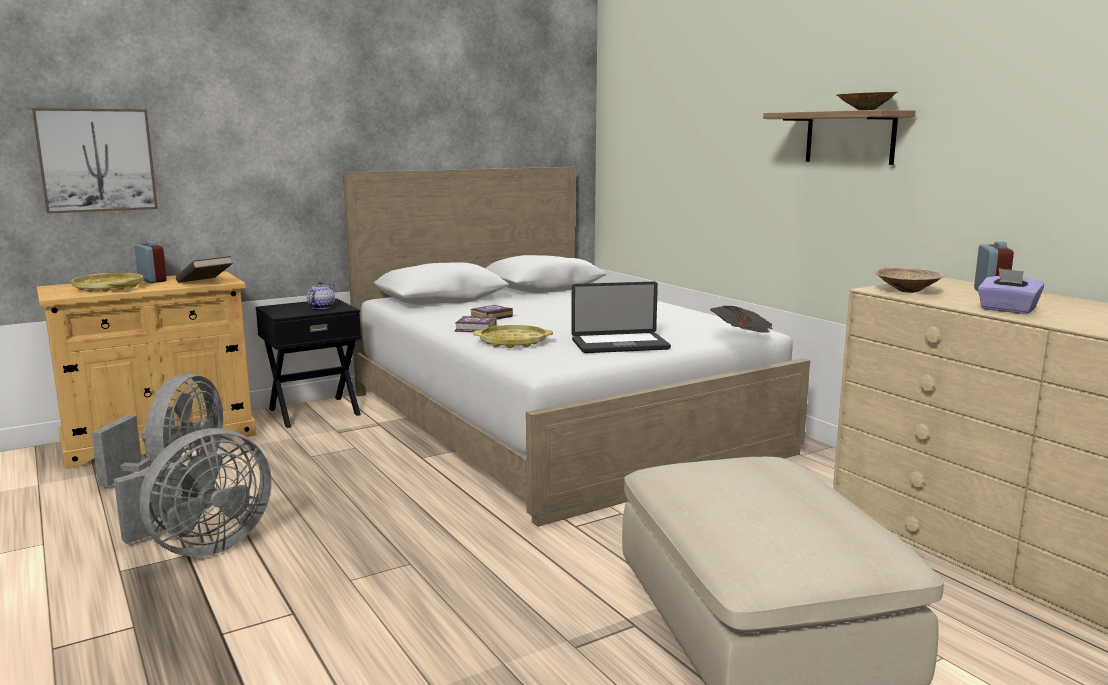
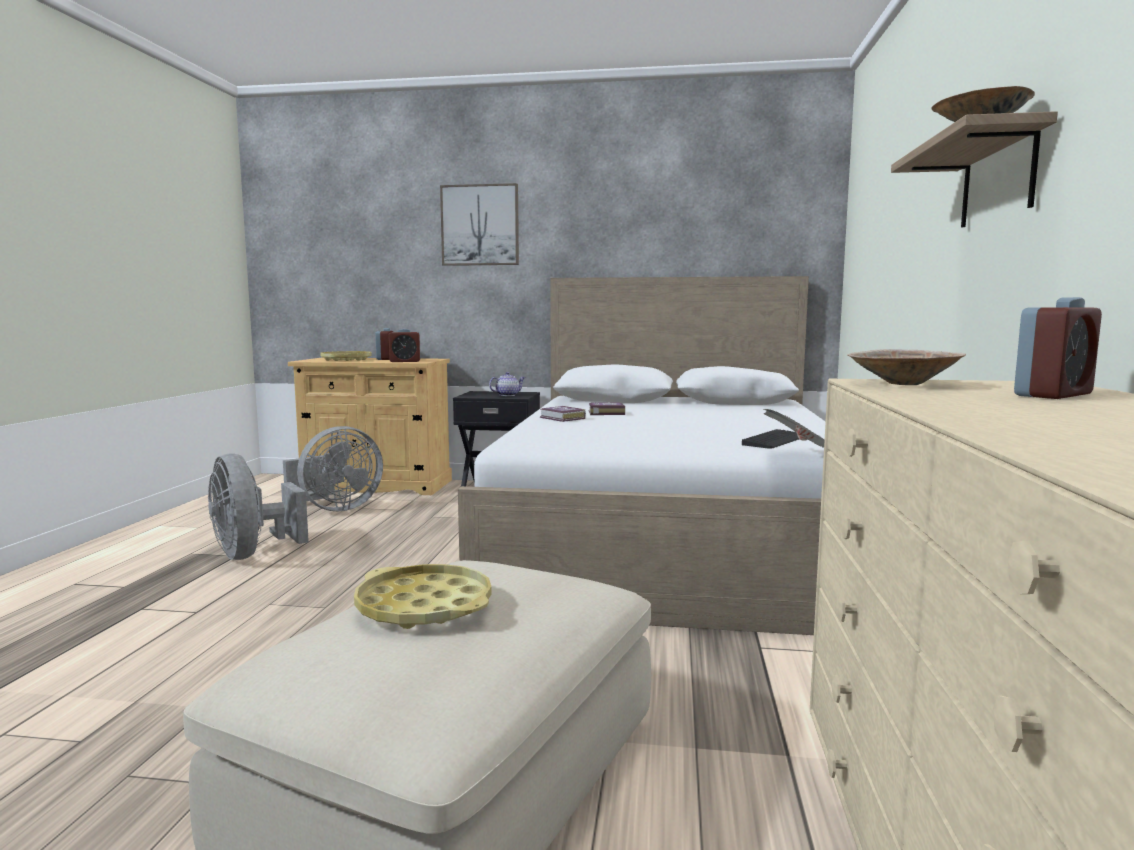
camera: 40 degrees right, 5 degrees down
picture [32,108,158,214] -> picture moved to [440,183,519,266]
grey fan [114,428,272,557] -> grey fan turned 60 degrees clockwise [208,453,309,560]
brown book [176,256,233,283] -> alarm clock [389,329,420,362]
yellow tray [473,325,553,348] -> yellow tray moved to [354,564,492,629]
laptop [571,282,671,353] -> none
purple tissue box [978,268,1044,314] -> none
none -> keyboard [742,429,799,449]

